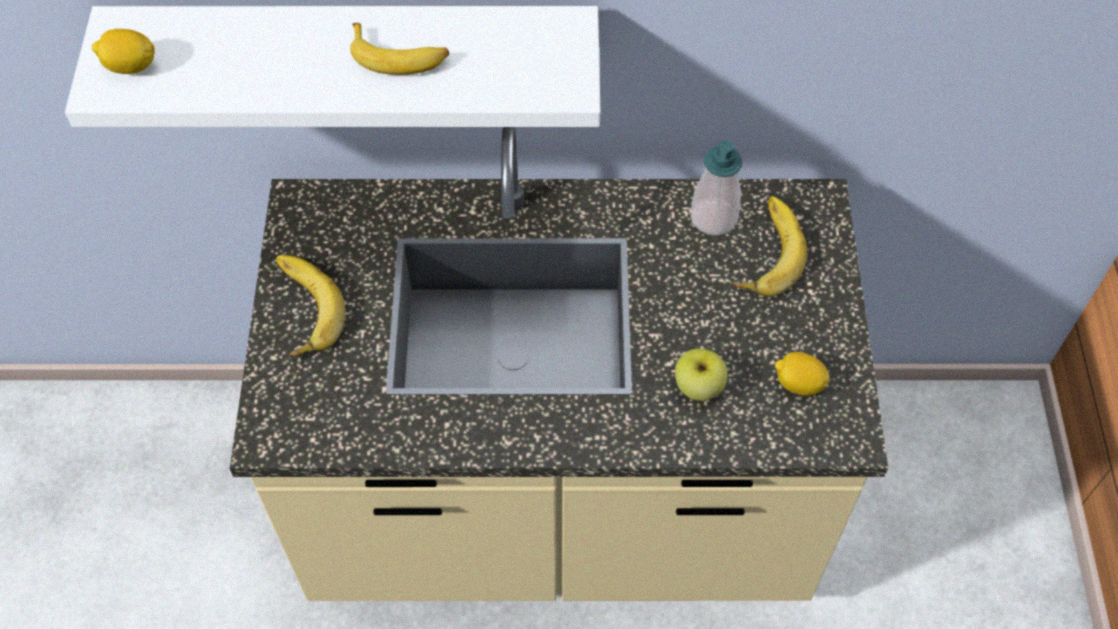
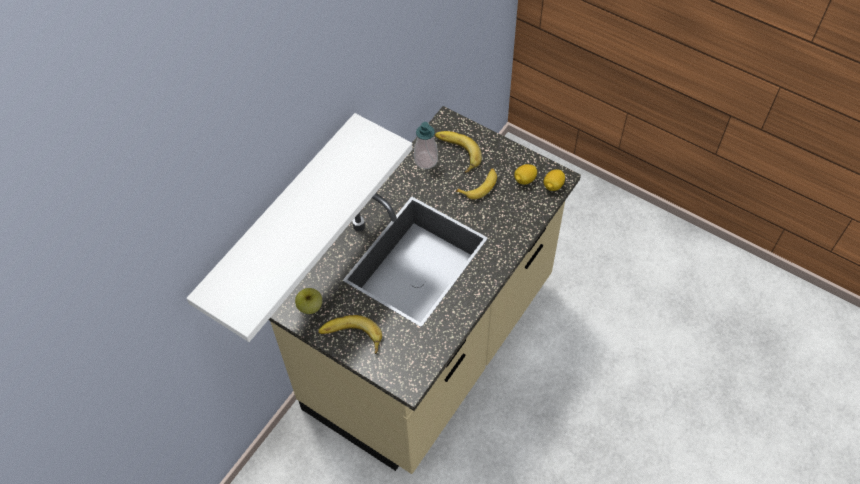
camera: 55 degrees left, 0 degrees up
lemon [92,29,155,74] -> lemon moved to [543,169,565,191]
banana [350,23,449,75] -> banana moved to [456,168,497,199]
apple [675,349,728,401] -> apple moved to [295,288,322,314]

